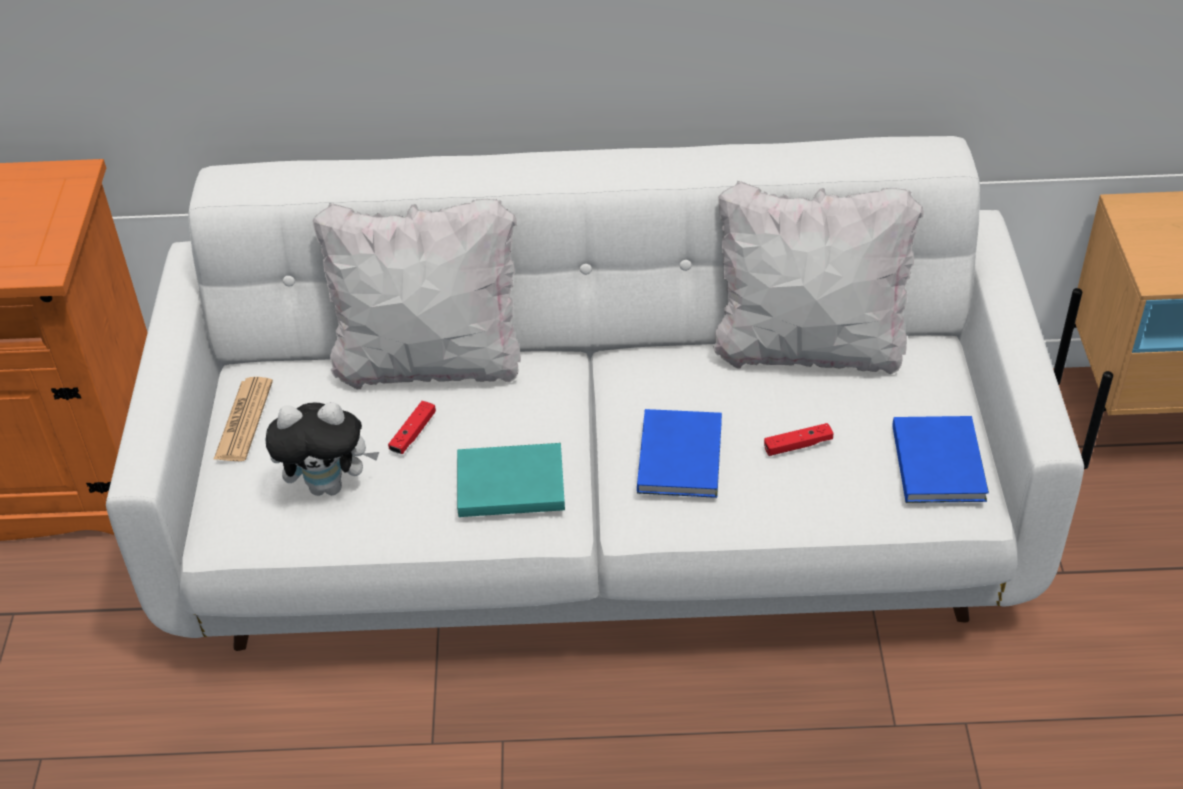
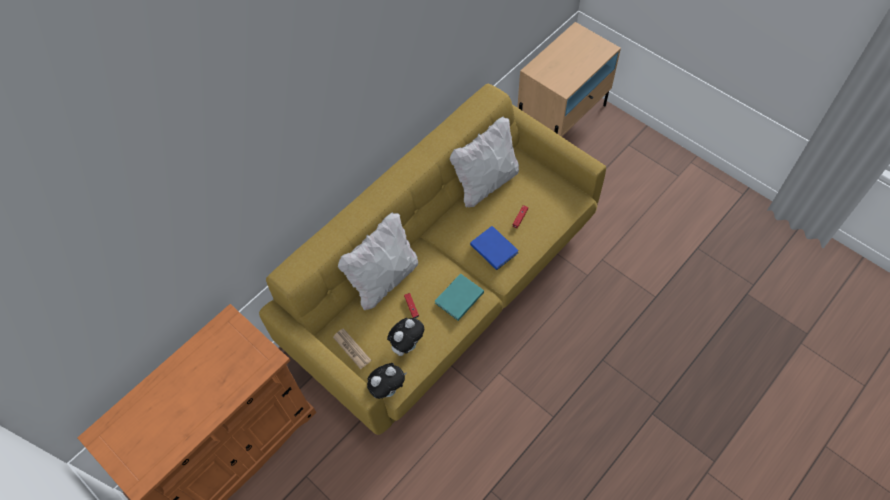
camera: 45 degrees left, 15 degrees up
white sofa [106,136,1084,651] -> yellow sofa [259,83,606,435]
blue book [892,416,989,503] -> none
none -> plush toy [367,363,407,399]

